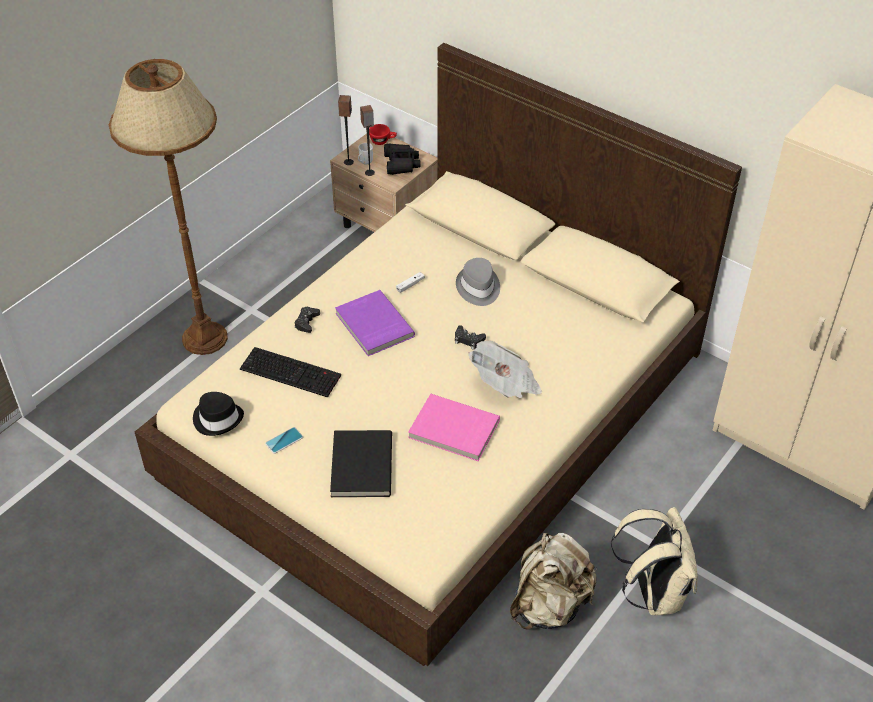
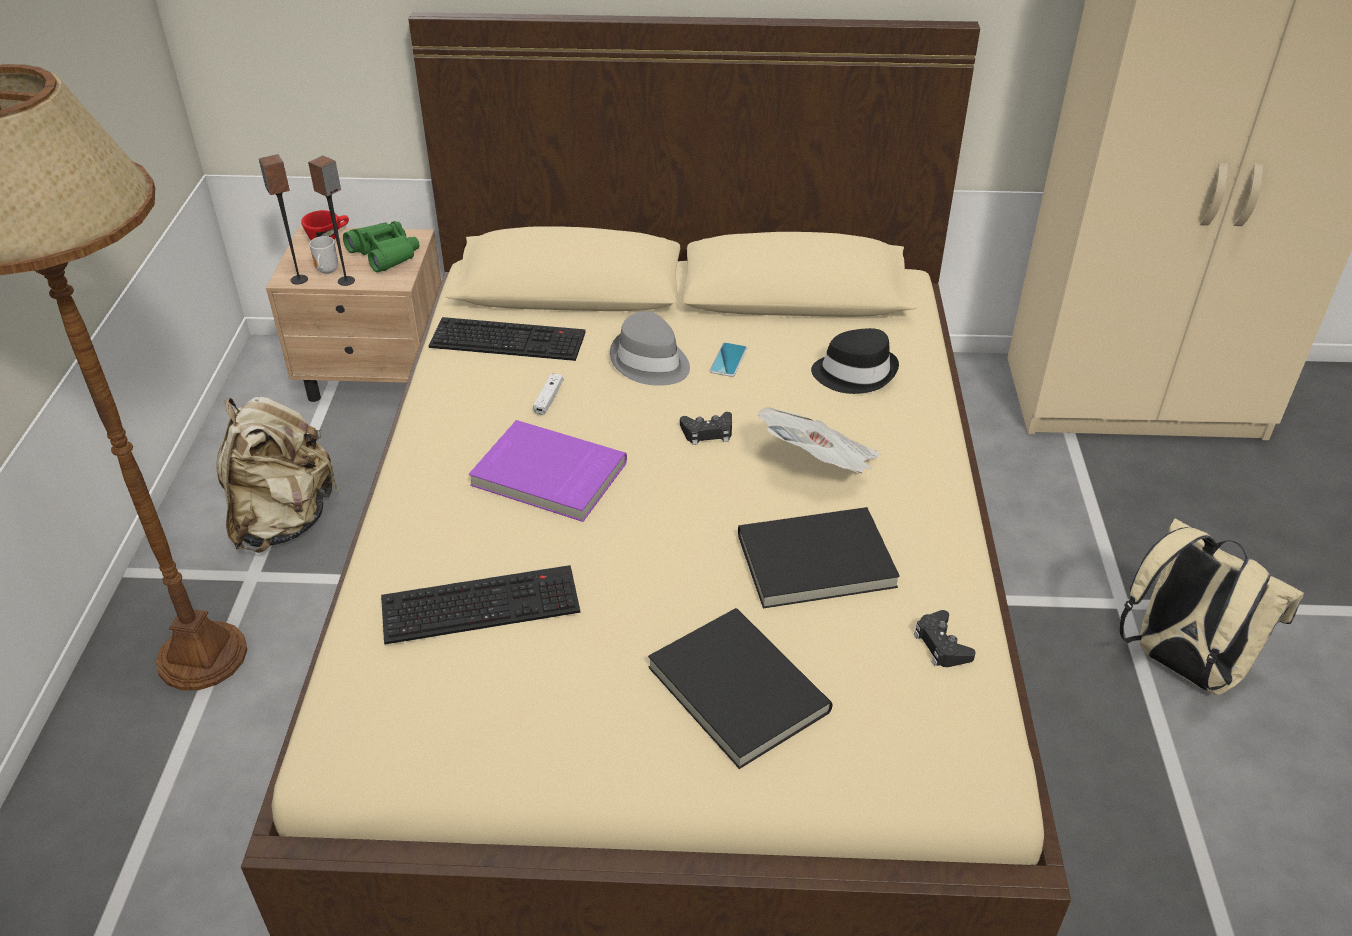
camera: 35 degrees left, 5 degrees down
black hat [193,392,244,436] -> black hat moved to [811,328,899,394]
phone [265,427,303,454] -> phone moved to [709,342,747,377]
black game controller [294,307,320,333] -> black game controller moved to [914,610,976,667]
black binoculars [384,143,421,175] -> green binoculars [343,221,419,272]
pink book [408,394,500,461] -> black book [738,507,900,608]
beige backpack [510,533,597,630] -> beige backpack moved to [216,397,340,553]
none -> keyboard [428,317,585,361]

